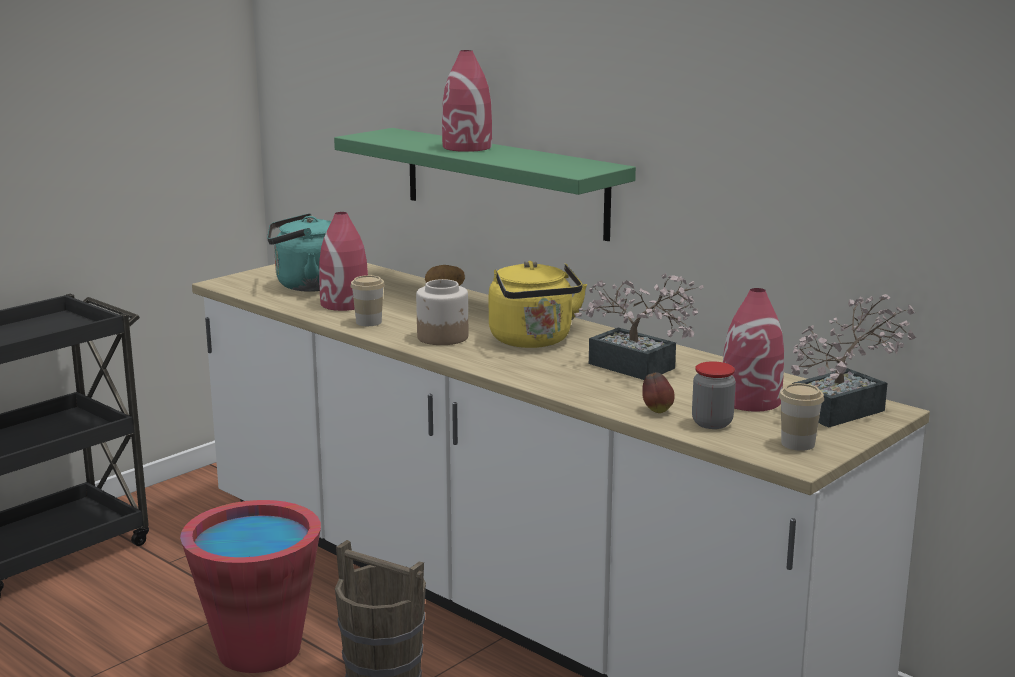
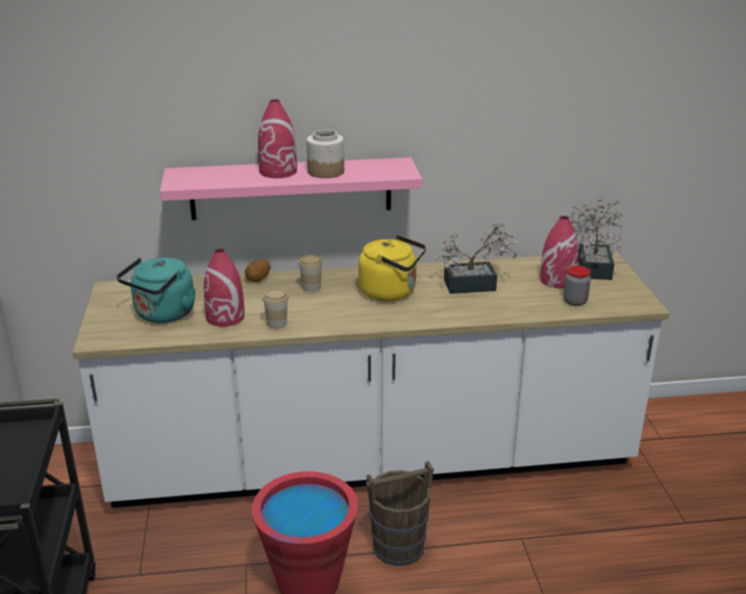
camera: 50 degrees left, 10 degrees up
green shelf [334,128,636,241] -> pink shelf [160,157,422,220]
jar [416,279,468,345] -> jar moved to [306,130,344,178]
apple [642,372,675,413] -> none
cup [779,383,824,451] -> cup moved to [298,255,323,292]

